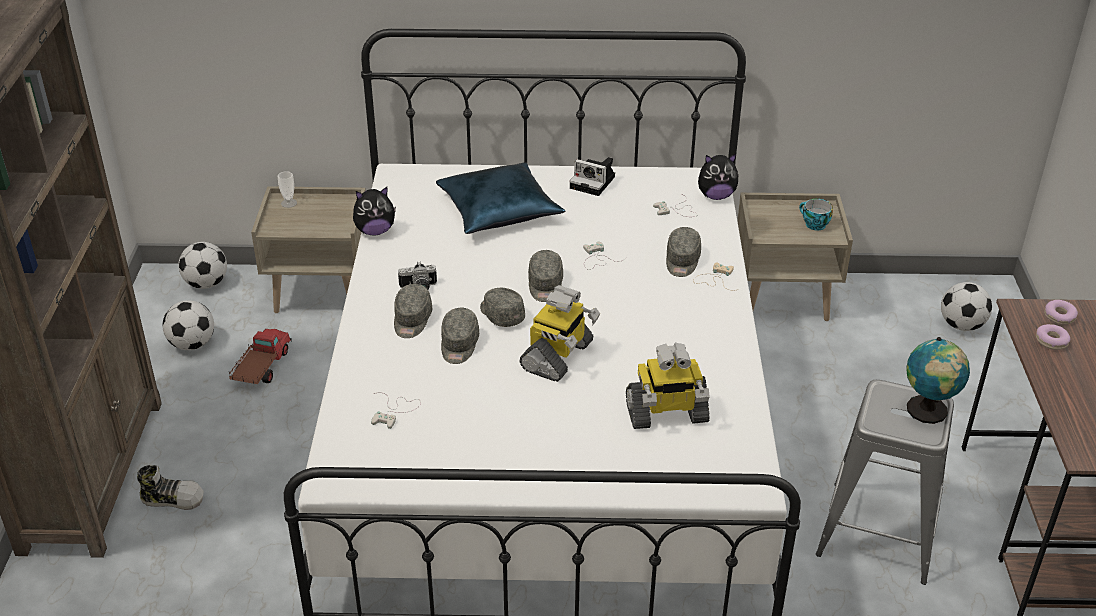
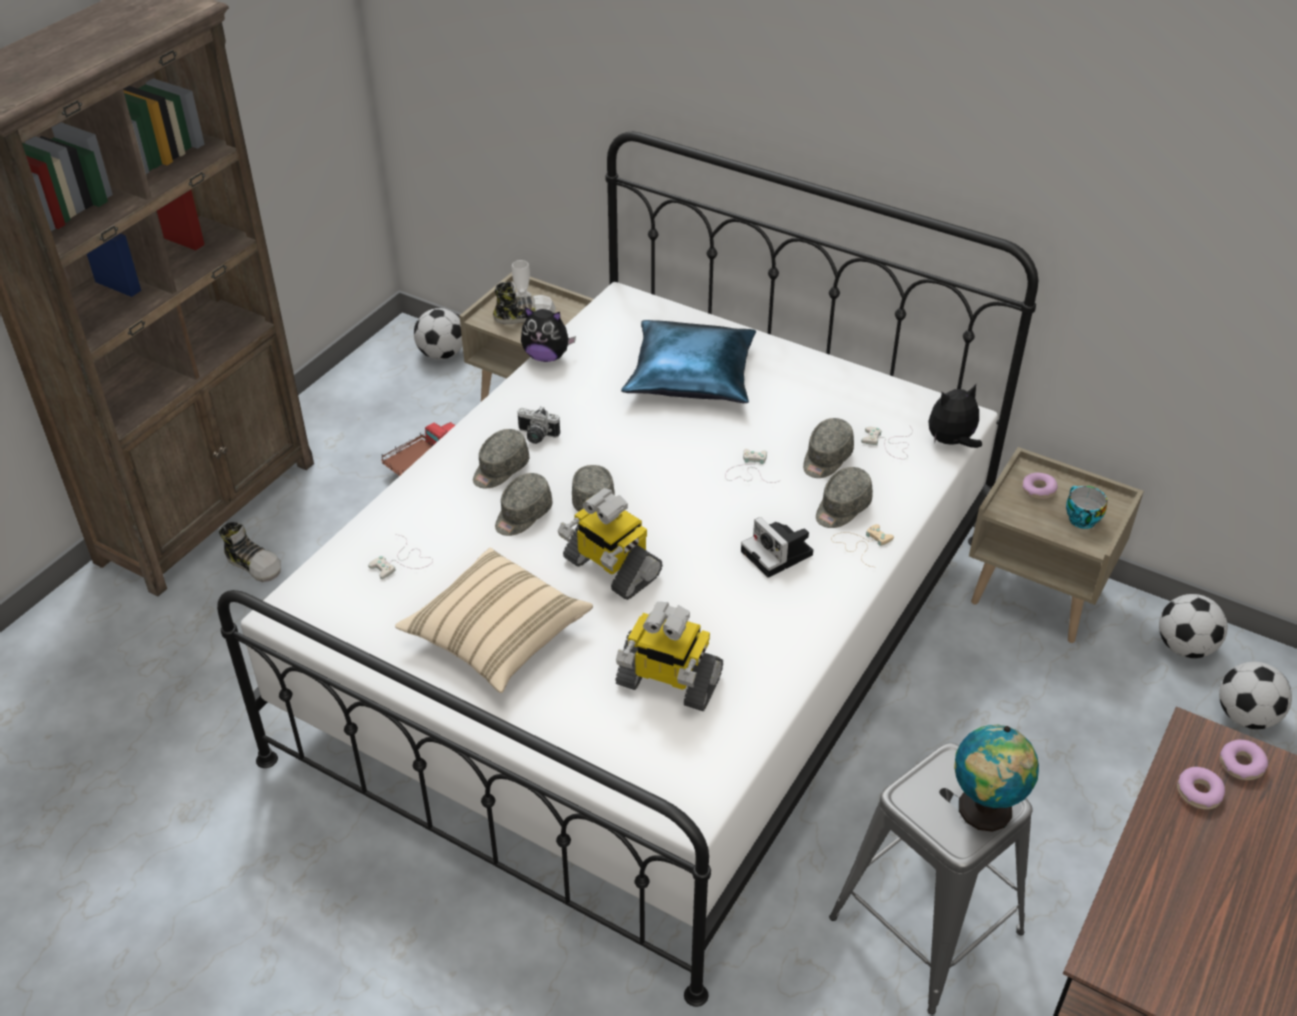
camera: 30 degrees right, 5 degrees up
football [163,300,214,350] -> football moved to [1159,594,1228,658]
toy robot [519,285,600,382] -> toy robot turned 75 degrees clockwise [557,488,663,600]
grey cap [528,250,563,302] -> grey cap moved to [803,418,854,478]
camera [570,157,615,196] -> camera moved to [741,517,813,578]
plush toy [698,154,739,200] -> plush toy turned 135 degrees clockwise [928,384,982,448]
none -> beige pillow [395,548,593,693]
none -> shoe [493,281,556,324]
none -> donut [1023,473,1058,499]

